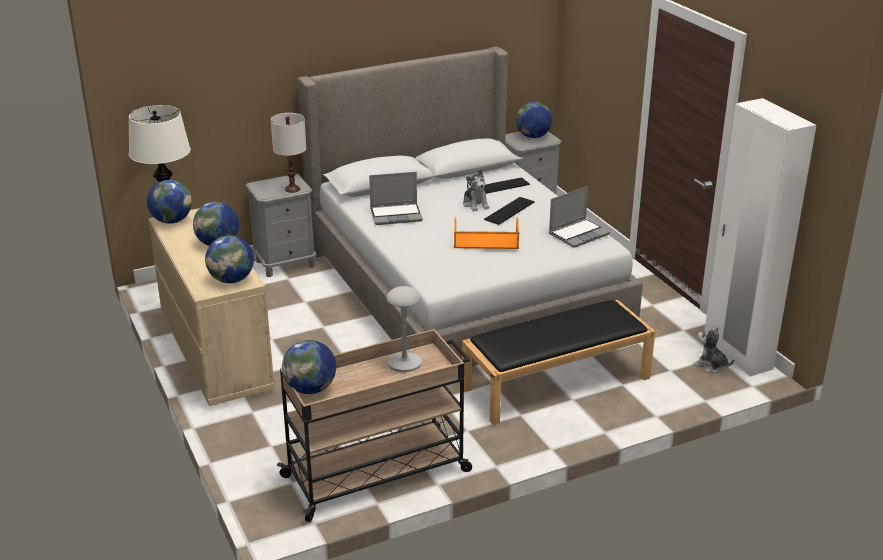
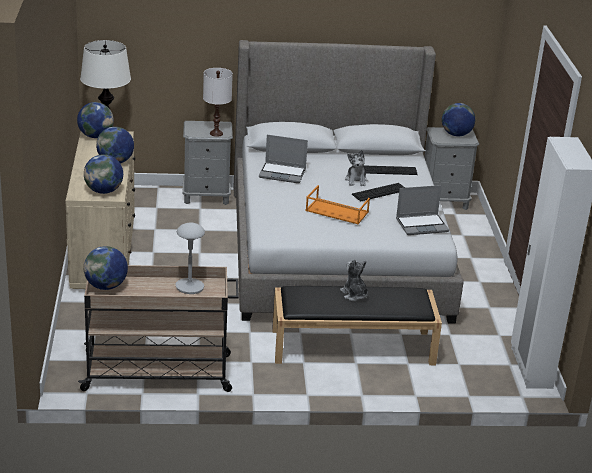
camera: 20 degrees right, 0 degrees up
plush toy [693,327,734,373] -> plush toy moved to [340,259,368,301]

